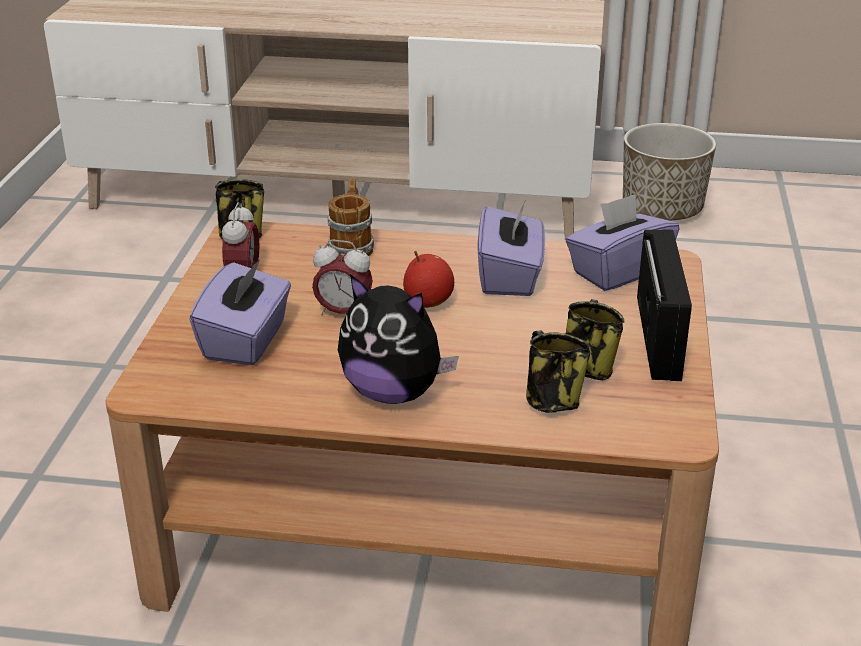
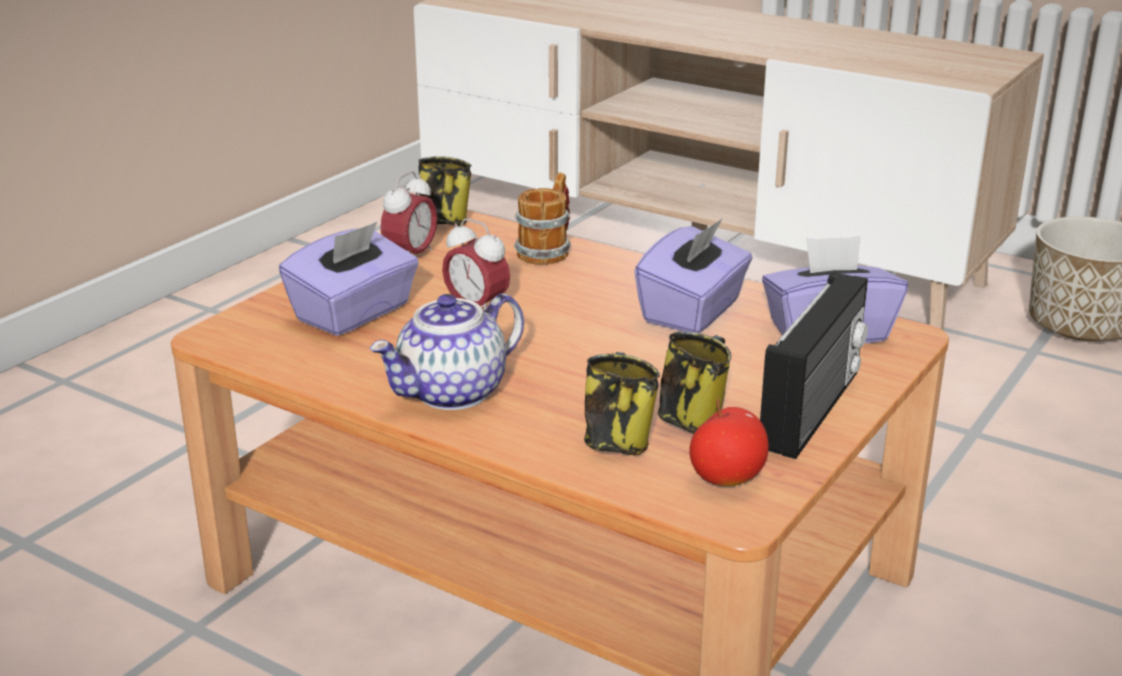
camera: 25 degrees right, 5 degrees down
plush toy [338,274,459,404] -> teapot [369,293,524,410]
apple [403,251,454,308] -> apple moved to [690,399,769,486]

